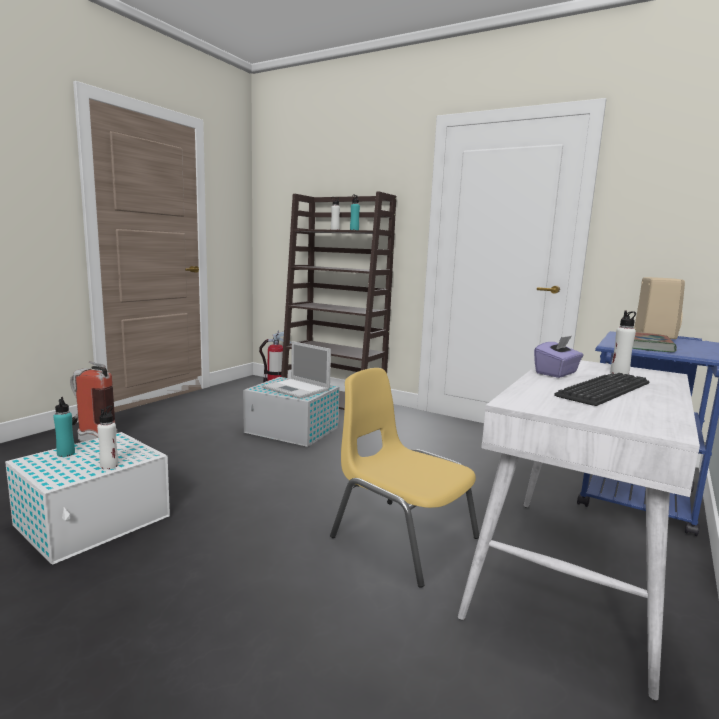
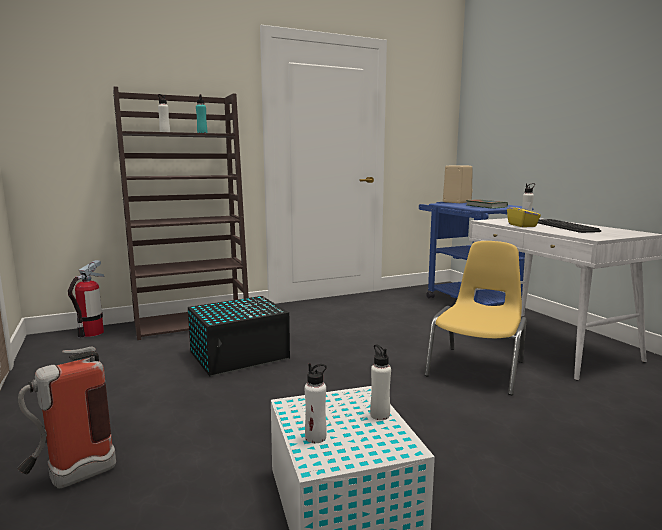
camera: 55 degrees left, 0 degrees up
turquoise bottle [54,397,75,457] -> white bottle [305,363,327,443]
white storage box [243,377,339,447] -> black storage box [188,296,290,377]
laptop [262,341,331,399] -> none
yellow chair [330,368,479,588] -> yellow chair turned 135 degrees clockwise [424,241,526,395]
purple tissue box [534,336,583,378] -> yellow tissue box [507,201,541,227]

